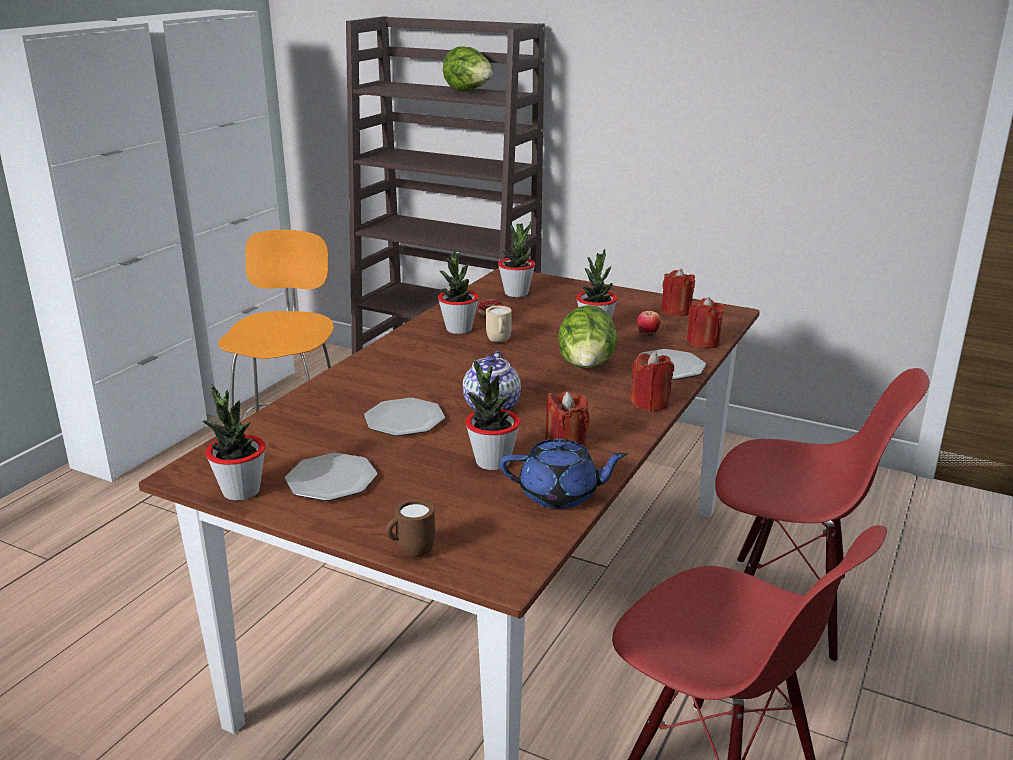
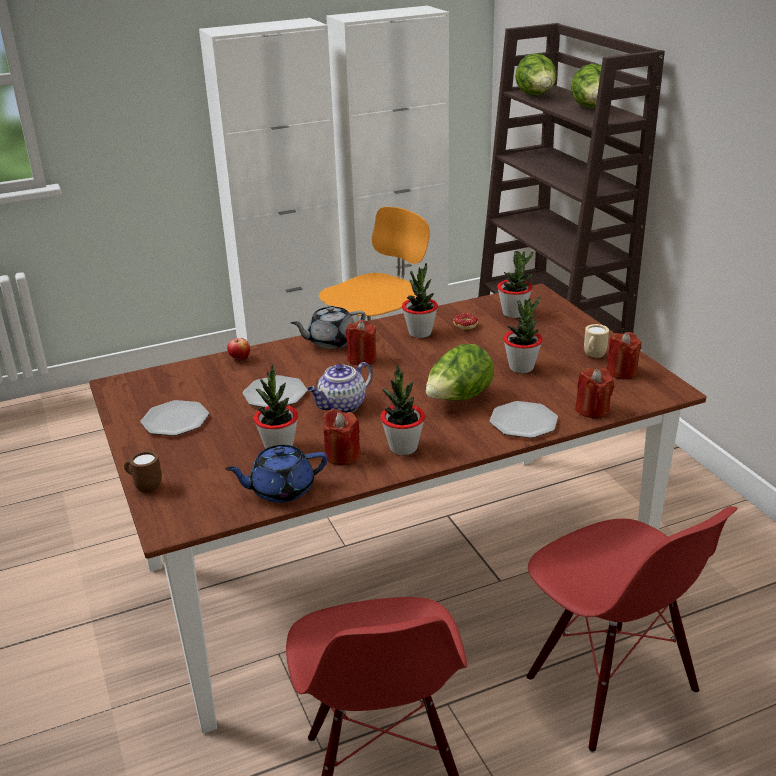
camera: 40 degrees right, 5 degrees up
potted plant [202,384,266,501] -> potted plant moved to [381,364,425,455]
beige mug [486,306,512,342] -> beige mug moved to [584,324,609,358]
blue teapot [500,438,628,509] -> blue teapot turned 120 degrees clockwise [225,445,327,503]
red candle [630,352,674,411] -> red candle moved to [346,320,376,365]
apple [637,311,661,336] -> apple moved to [227,338,250,361]
none -> grey teapot [291,306,366,349]
none -> lettuce [515,53,557,95]

